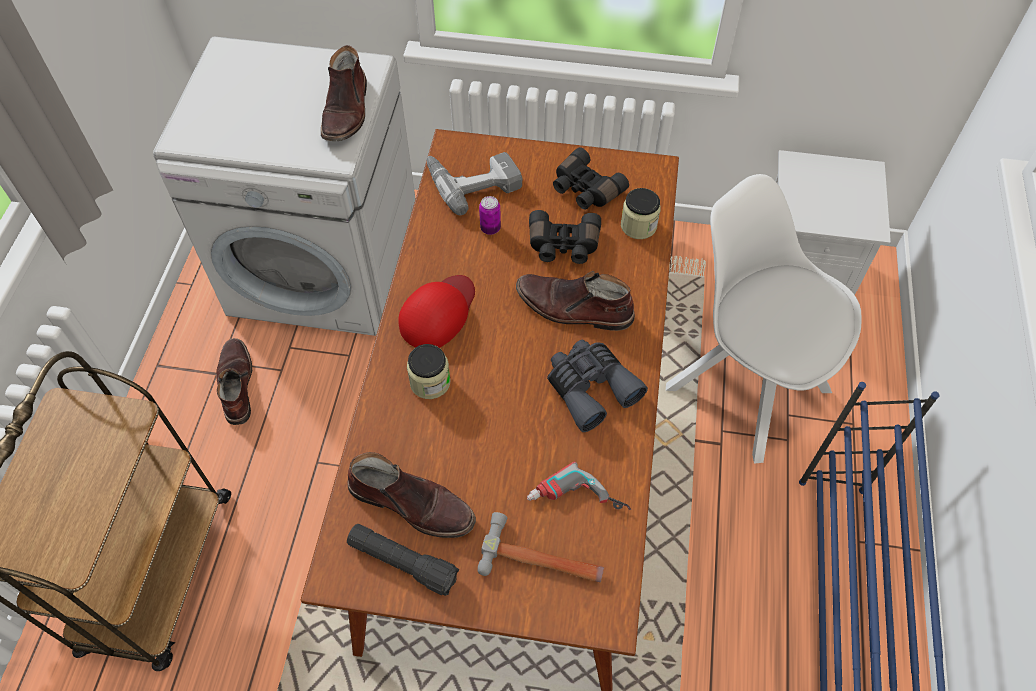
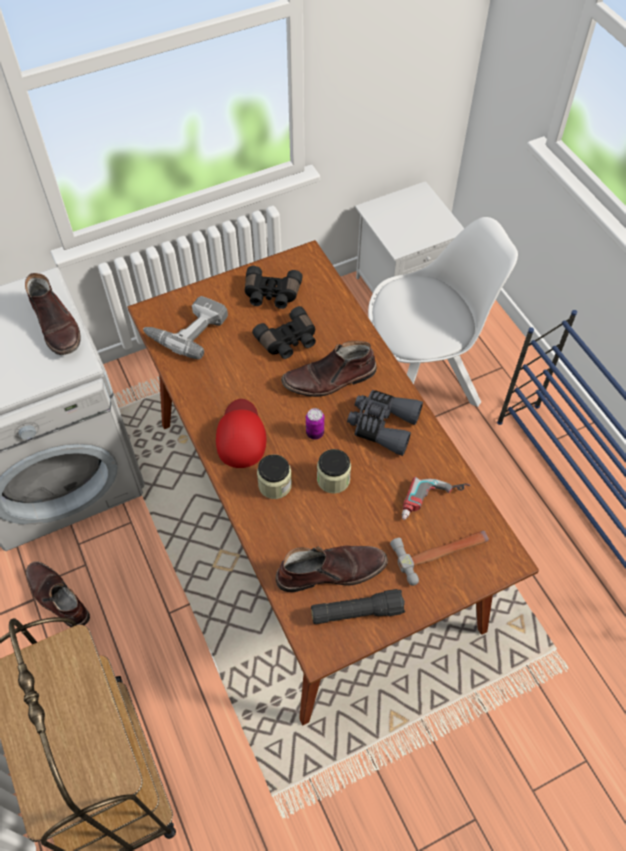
camera: 35 degrees left, 0 degrees up
can [479,196,501,235] -> can moved to [306,408,324,440]
jar [621,188,661,239] -> jar moved to [317,449,351,494]
white chair [666,174,861,464] -> white chair turned 150 degrees clockwise [368,217,518,407]

